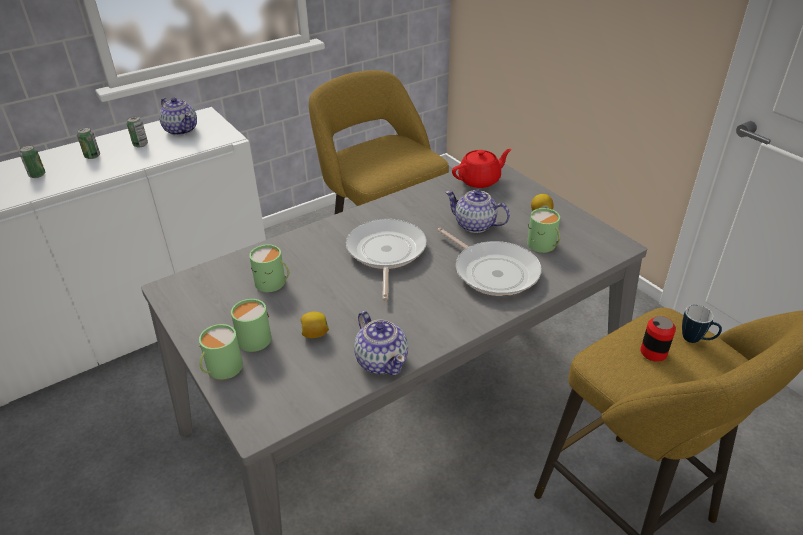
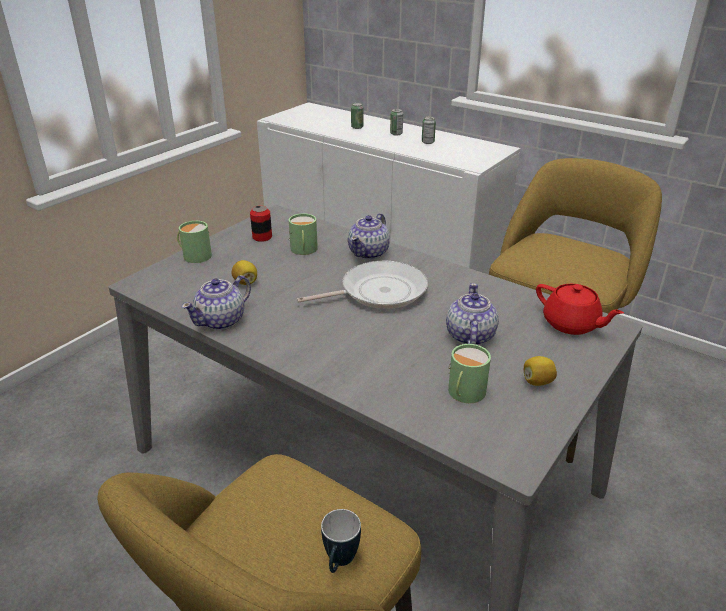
camera: 70 degrees right, 5 degrees down
teapot [159,97,197,136] -> teapot moved to [348,213,390,260]
green mug [231,299,272,352] -> none
frying pan [437,228,542,296] -> none
can [640,316,676,362] -> can moved to [250,206,272,242]

